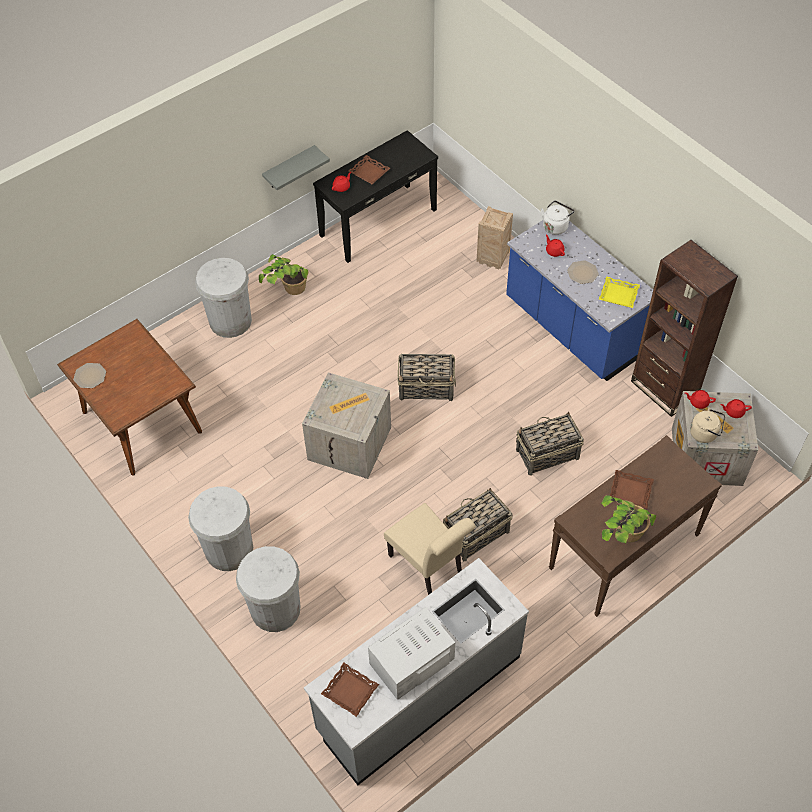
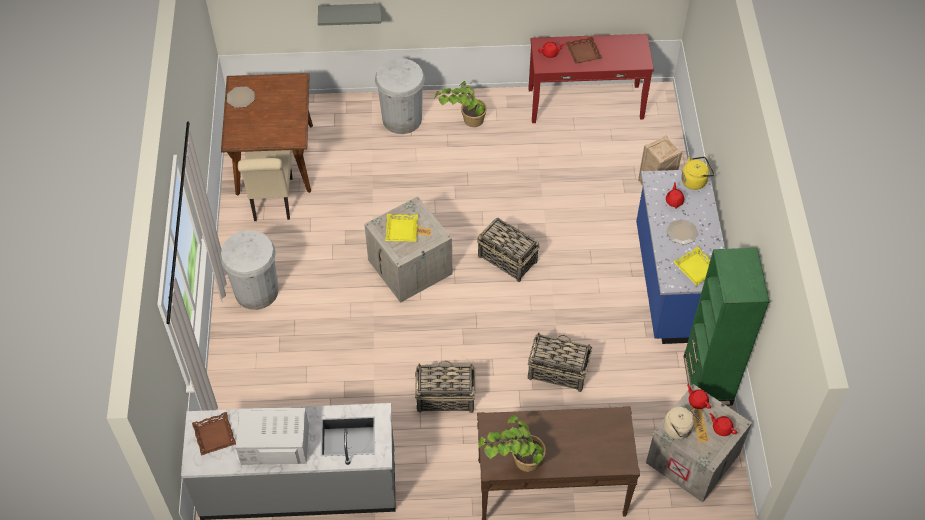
camera: 35 degrees right, 0 degrees up
white trash can [236,546,300,632] -> none
grey shelf [262,145,330,190] -> grey shelf moved to [318,3,381,26]
black console table [313,130,438,263] -> red console table [528,34,654,123]
beige chair [384,503,475,595] -> beige chair moved to [238,150,293,221]
white kettle [541,200,574,235] -> yellow kettle [681,156,715,190]
brown tray [609,470,654,509] -> none
brown bookcase [631,240,738,417] -> green bookcase [683,248,770,406]
none -> yellow tray [385,214,418,242]

